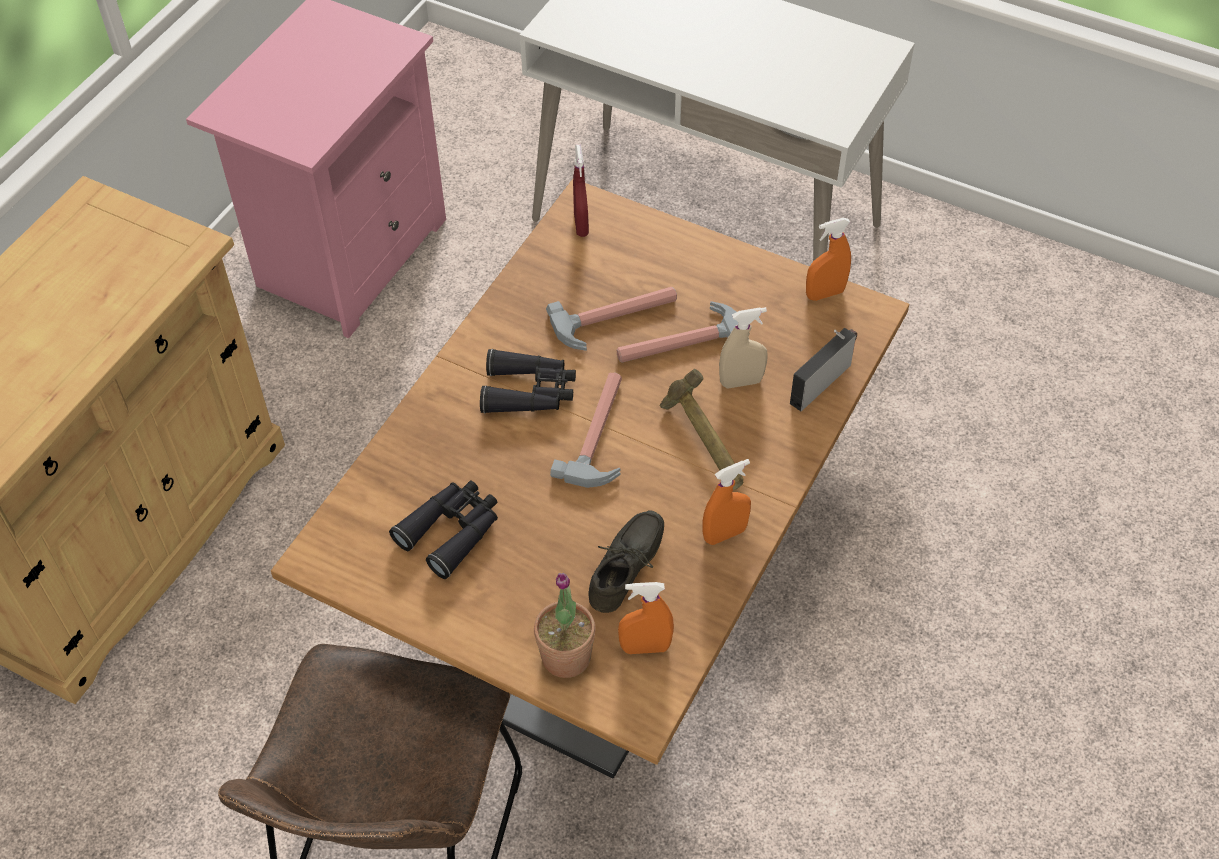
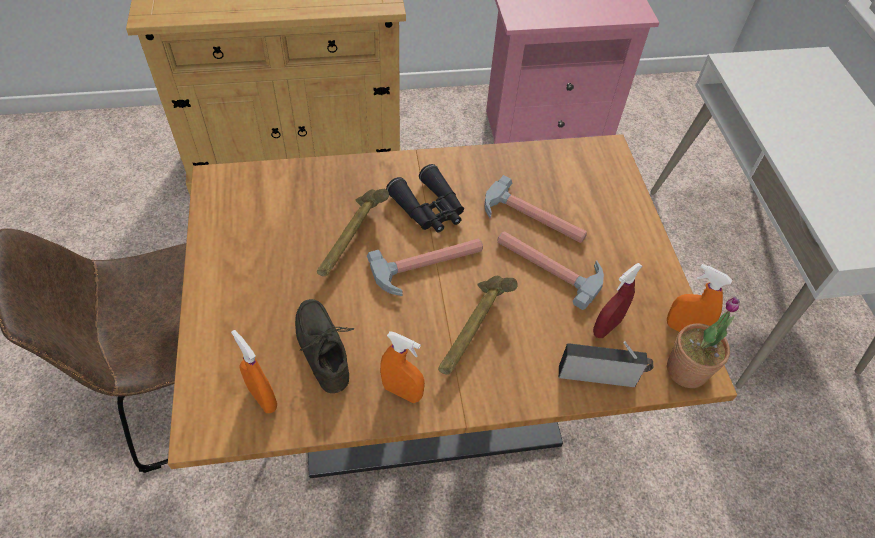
camera: 50 degrees right, 0 degrees up
black binoculars [389,481,498,579] -> none
potted plant [534,573,595,678] -> potted plant moved to [667,297,740,388]
red spray bottle [573,145,589,237] -> red spray bottle moved to [593,263,642,338]
grey shoe [588,510,664,613] -> grey shoe turned 105 degrees counterclockwise [295,299,354,393]
beige spray bottle [719,307,768,388] -> none
none -> hammer [317,189,389,276]

